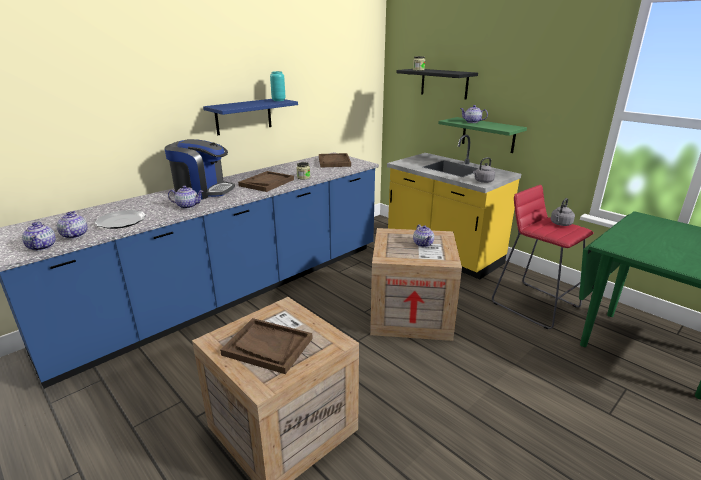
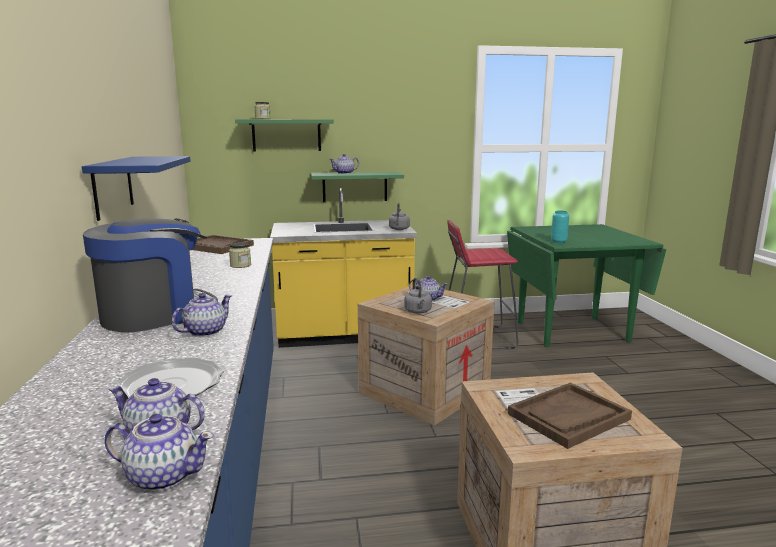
camera: 55 degrees left, 10 degrees down
brown tray [238,171,294,192] -> none
turquoise vase [270,71,285,101] -> turquoise vase moved to [551,211,569,243]
black shelf [396,69,478,100] -> green shelf [235,119,334,151]
grey kettle [551,198,575,226] -> grey kettle moved to [404,278,432,313]

